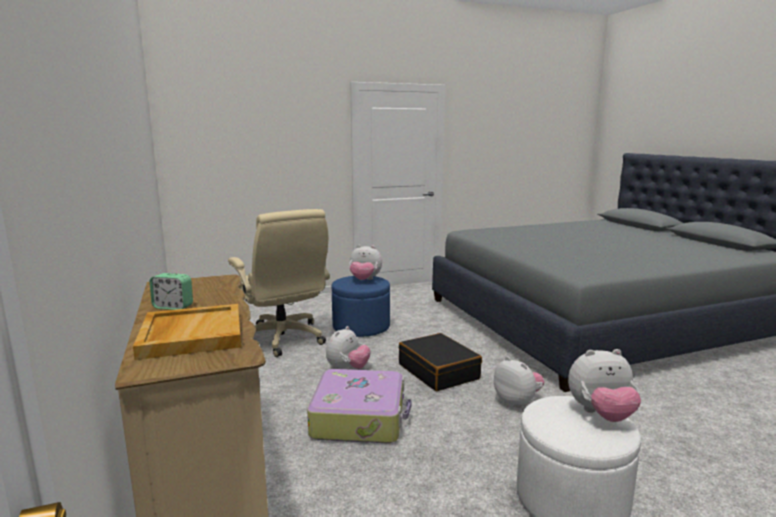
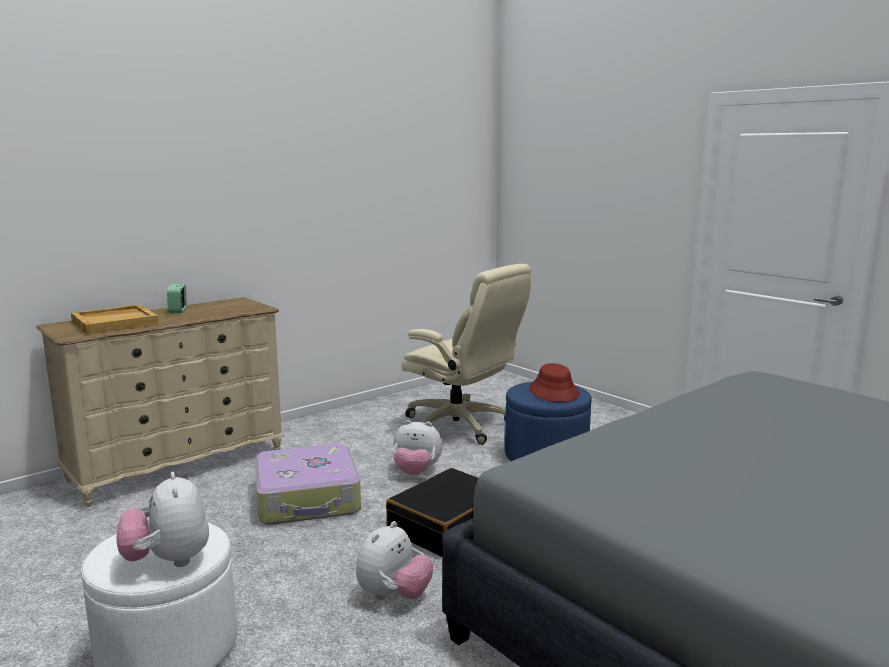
camera: 70 degrees right, 0 degrees up
beige office chair [228,209,330,357] -> beige office chair turned 90 degrees counterclockwise [401,264,531,445]
plush toy [349,245,382,280] -> red hat [529,363,580,402]

